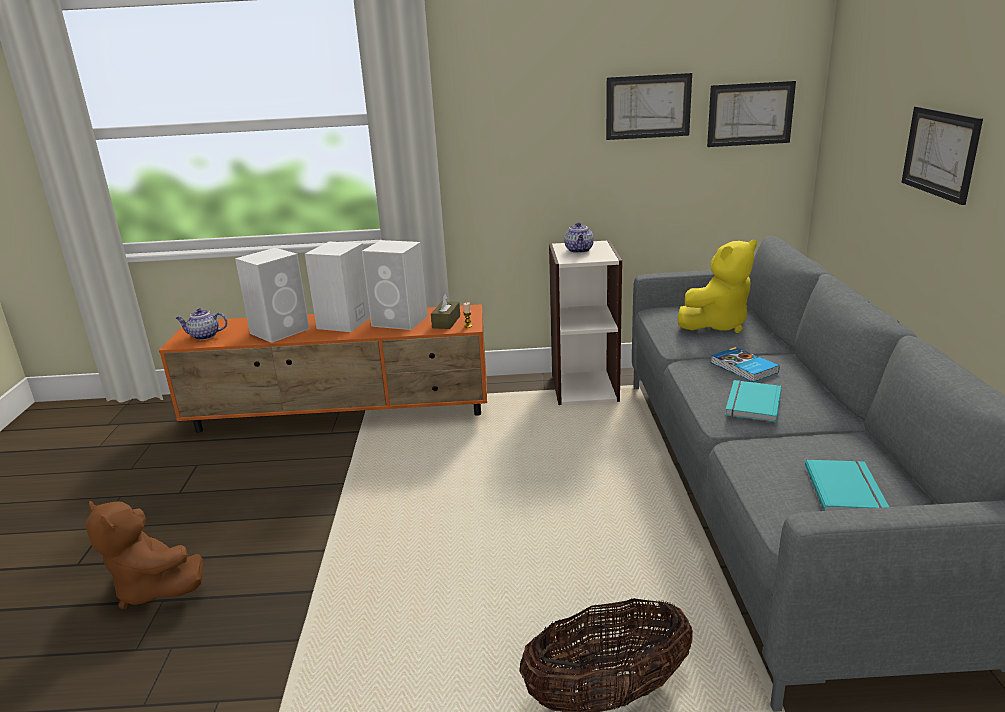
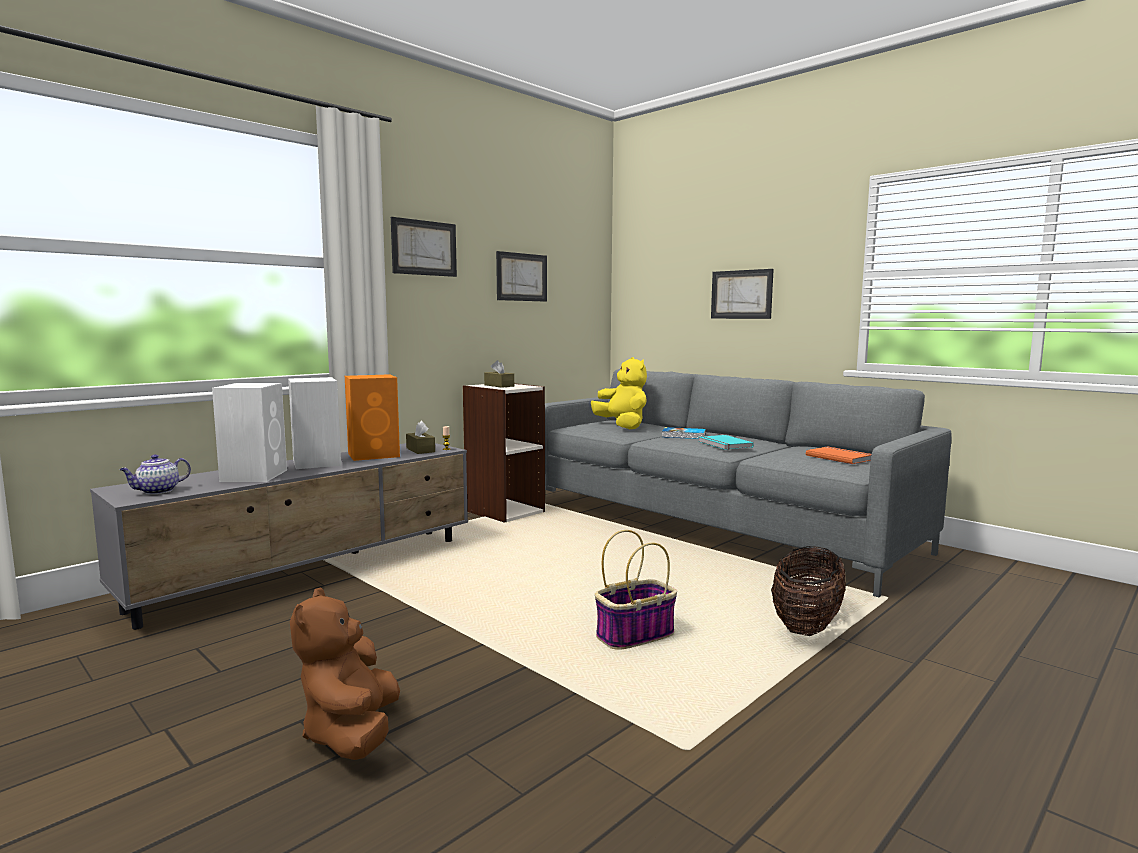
camera: 45 degrees left, 15 degrees down
brown plush toy [86,501,203,609] -> brown plush toy turned 90 degrees clockwise [290,587,400,760]
orange tv stand [159,304,487,433] -> grey tv stand [90,443,468,630]
white speaker [362,240,428,330] -> orange speaker [345,374,400,461]
teapot [564,222,594,253] -> brown tissue box [484,360,514,388]
yellow plush toy [678,240,757,333] -> yellow plush toy turned 45 degrees counterclockwise [591,357,647,429]
picture [707,81,796,147] -> picture moved to [391,217,457,277]
turquoise book [805,460,889,511] -> orange book [806,446,871,464]
none -> basket [595,530,677,650]

